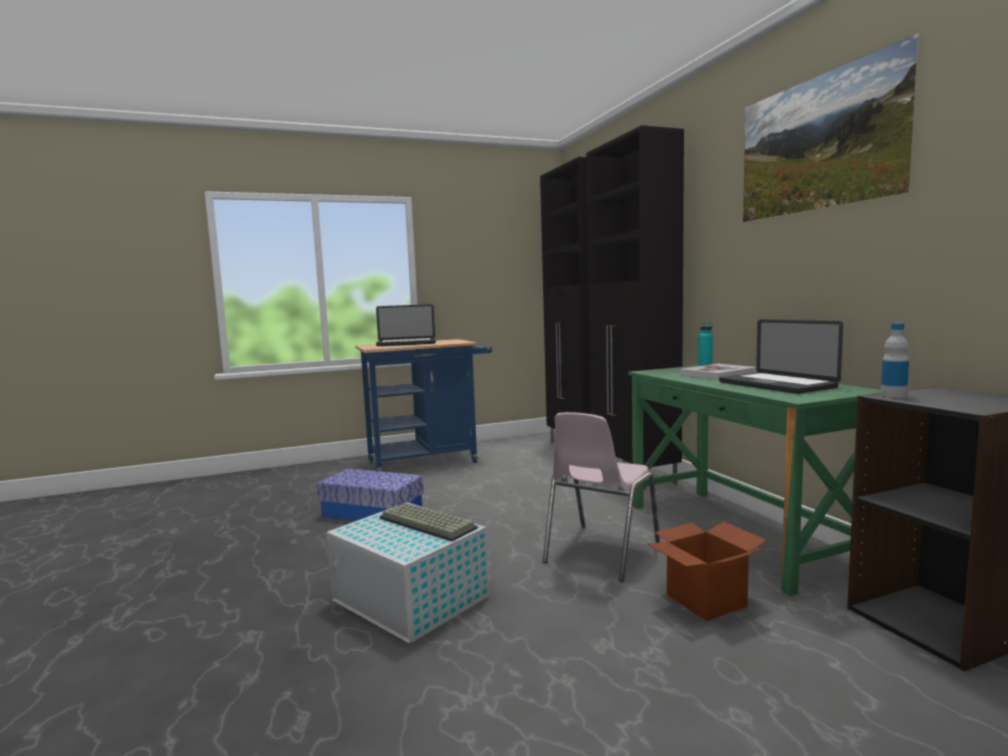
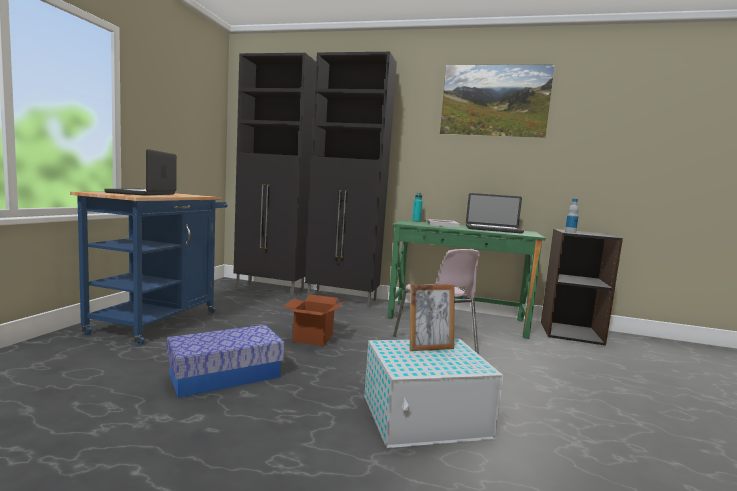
camera: 55 degrees left, 0 degrees up
laptop [376,304,436,346] -> laptop turned 150 degrees clockwise [104,149,177,196]
keyboard [380,503,478,542] -> picture frame [410,284,454,351]
cardboard box [648,522,767,621] -> cardboard box moved to [283,294,345,346]

